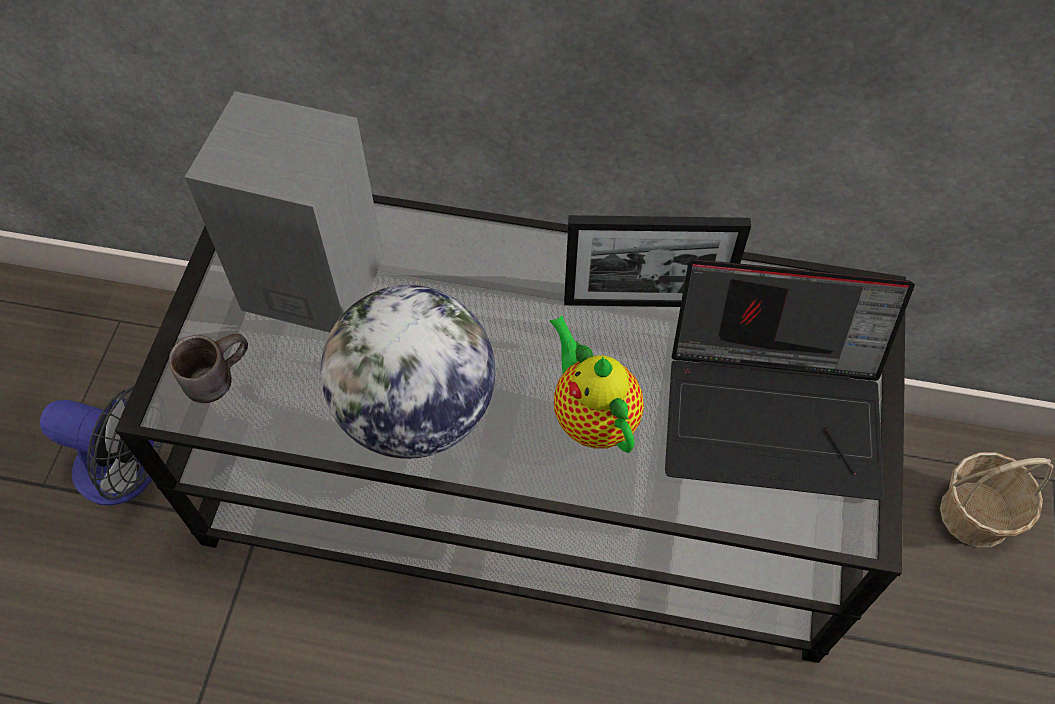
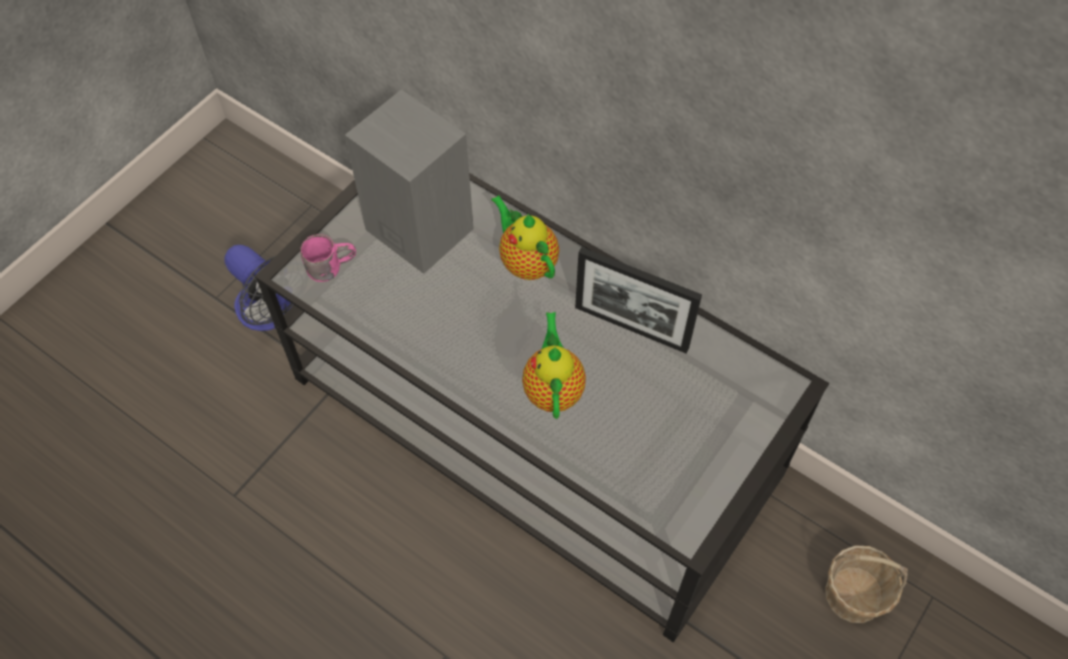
camera: 25 degrees right, 0 degrees up
brown mug [169,334,248,403] -> pink mug [300,234,356,282]
globe [321,285,495,459] -> none
laptop [665,259,915,500] -> none
none -> teapot [491,195,559,280]

